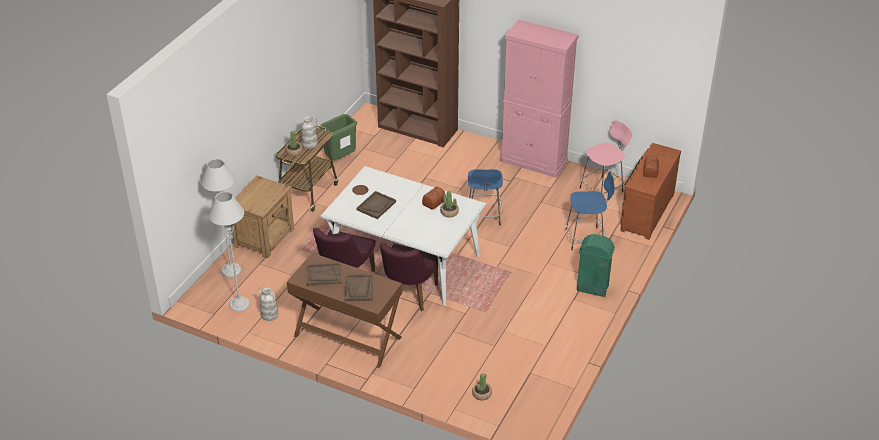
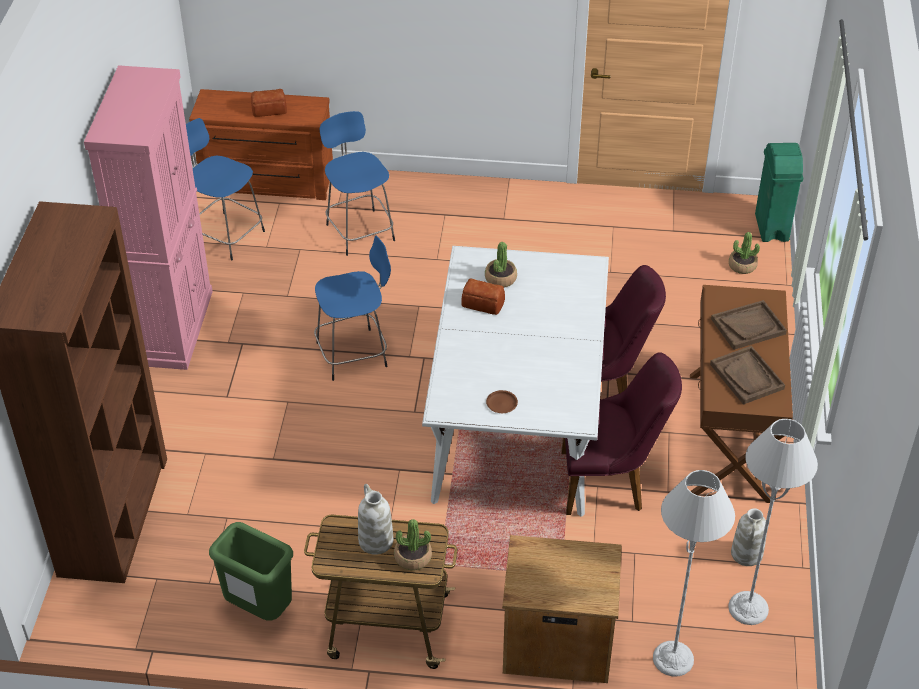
camera: 110 degrees left, 5 degrees up
brown tray [356,191,396,219] -> none
green trash can [577,234,615,297] -> green trash can moved to [755,143,803,242]
pink stool [580,120,632,194] -> blue stool [186,118,265,260]

